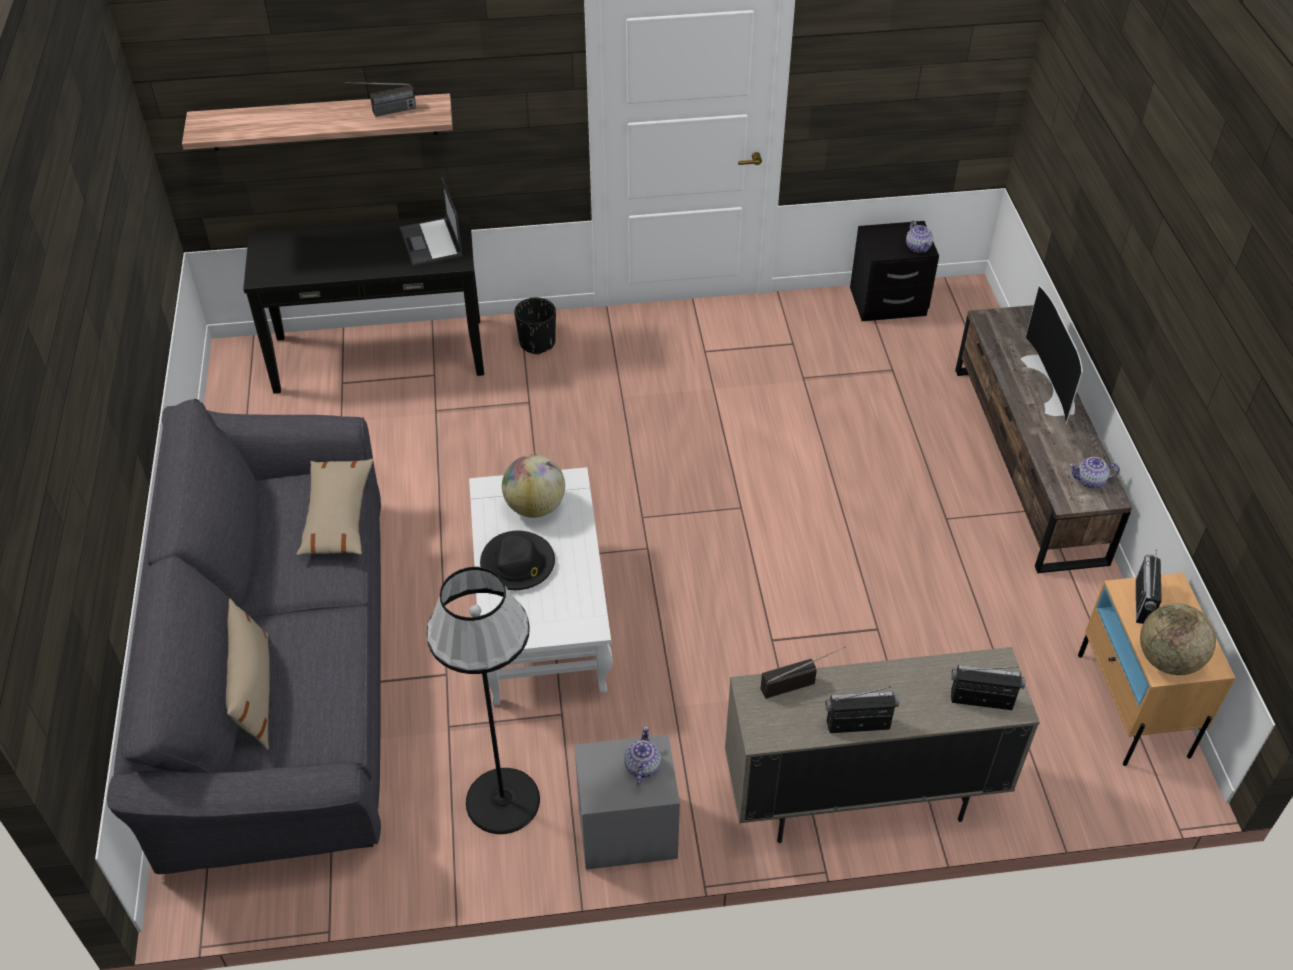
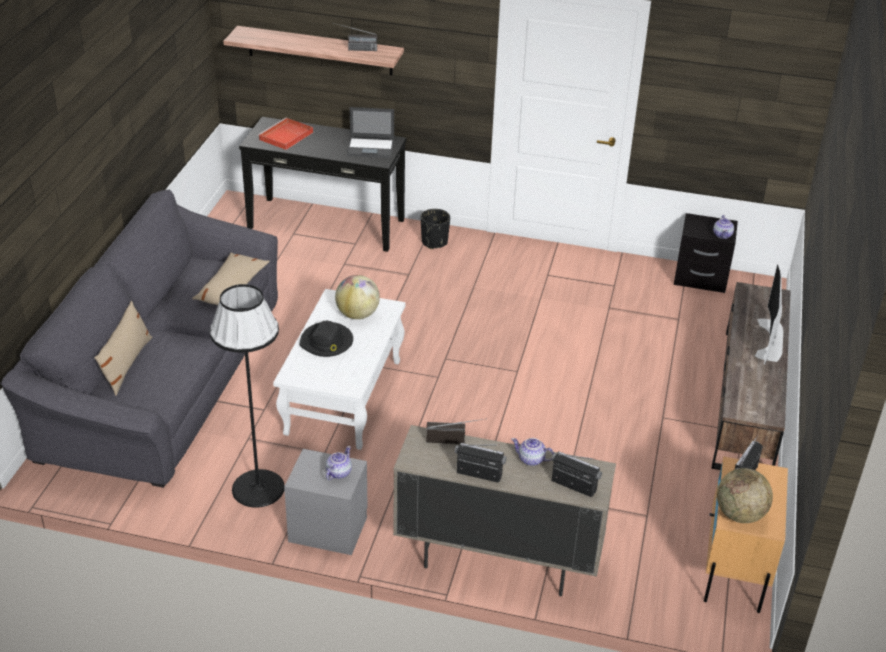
camera: 20 degrees right, 10 degrees down
laptop [400,178,463,266] -> laptop turned 90 degrees counterclockwise [346,107,394,158]
teapot [1070,457,1120,488] -> teapot moved to [511,438,554,466]
none -> red tray [258,118,313,150]

